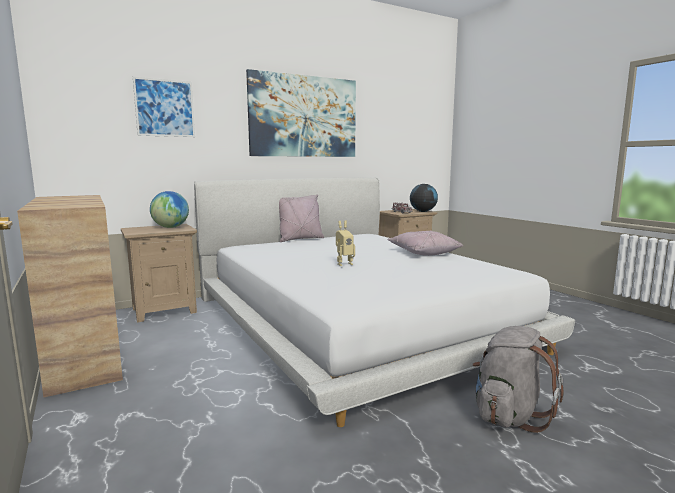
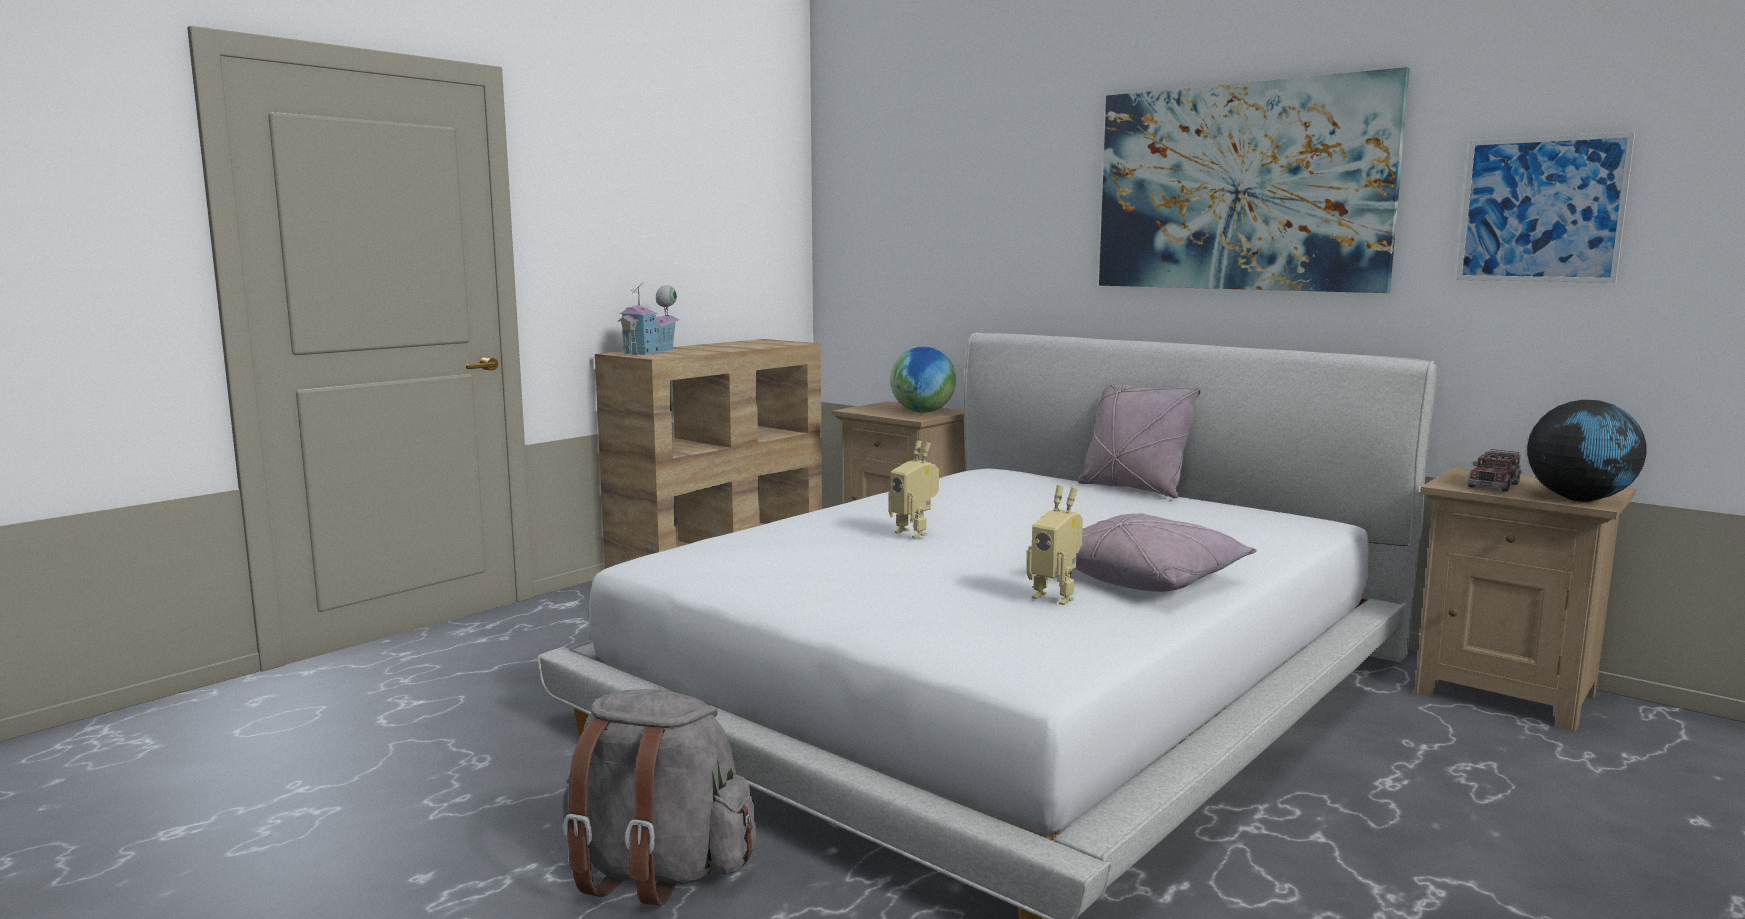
camera: 70 degrees right, 0 degrees up
picture [133,77,195,137] -> picture moved to [1456,132,1635,283]
none -> toy house [617,282,679,355]
none -> toy robot [1027,485,1083,605]

